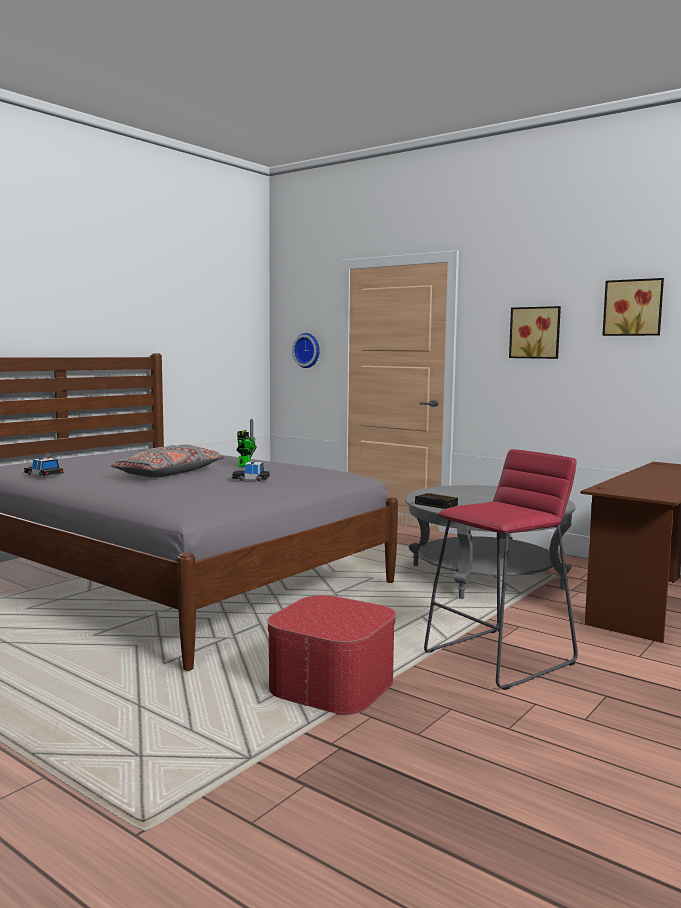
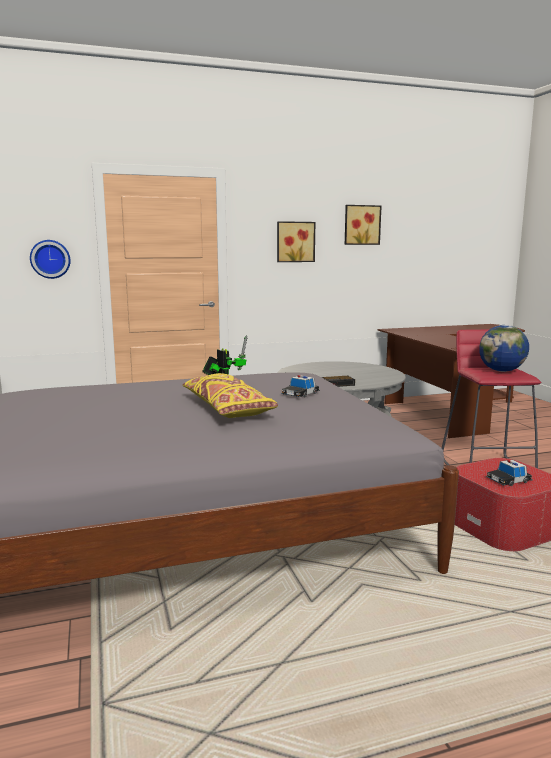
camera: 55 degrees left, 5 degrees up
toy car [23,457,64,477] -> toy car moved to [486,460,533,486]
grey pillow [111,445,225,477] -> yellow pillow [183,373,278,418]
none -> globe [479,325,529,372]

